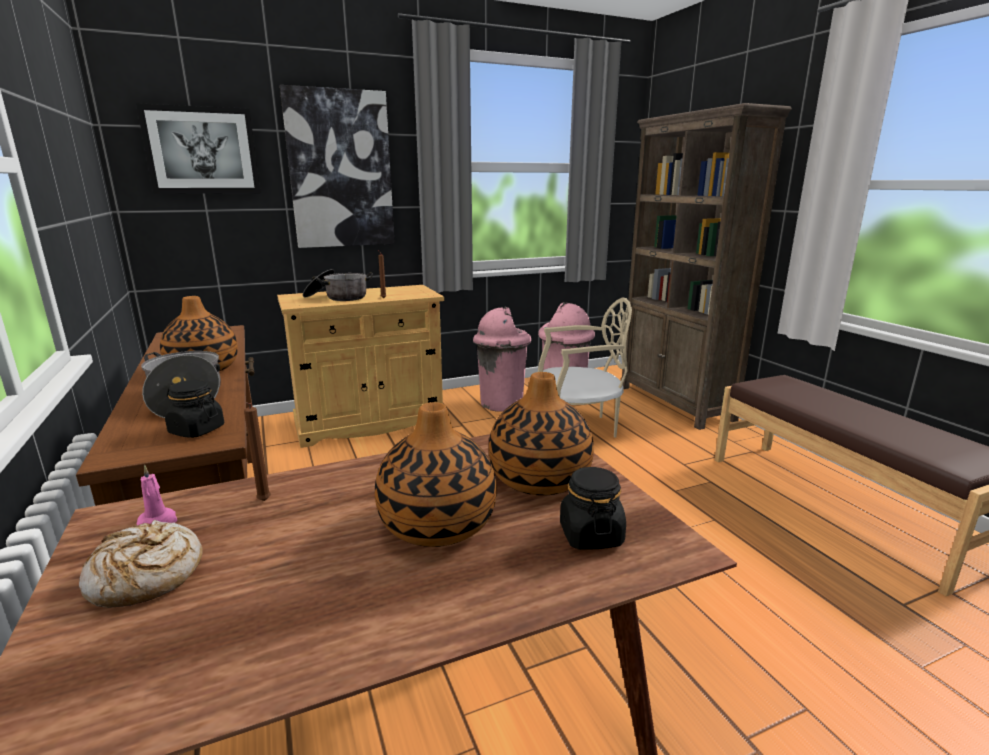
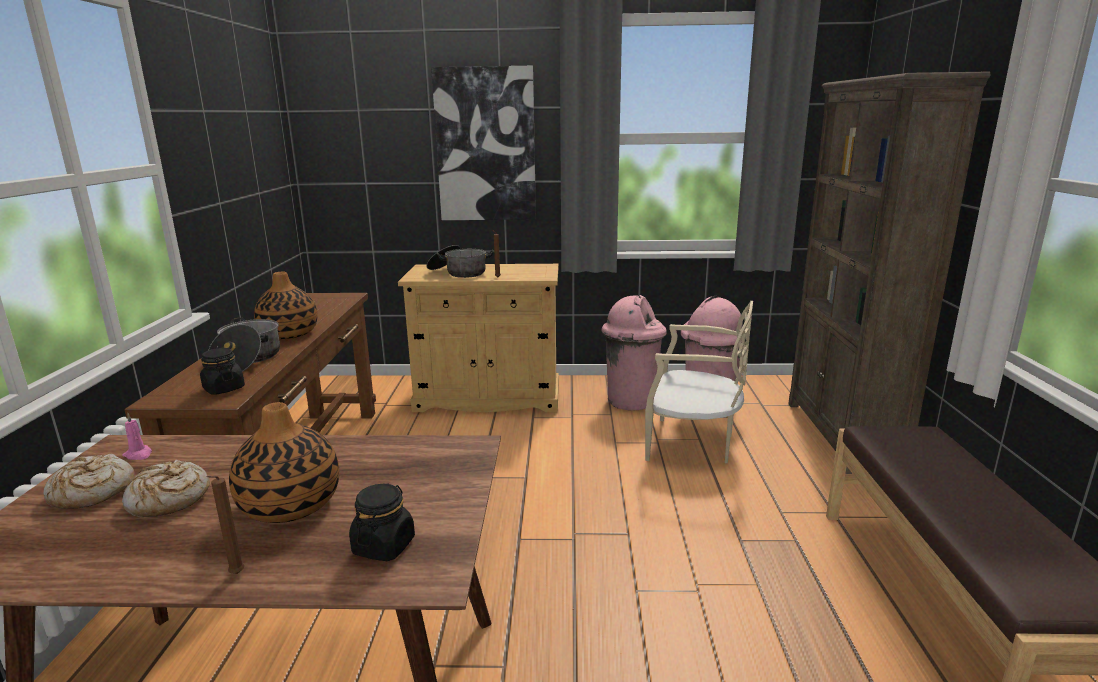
camera: 25 degrees right, 0 degrees up
picture [136,103,261,194] -> none
brown candle [244,402,271,501] -> brown candle moved to [207,476,244,574]
vase [489,372,594,496] -> none
none -> bread [122,459,210,517]

